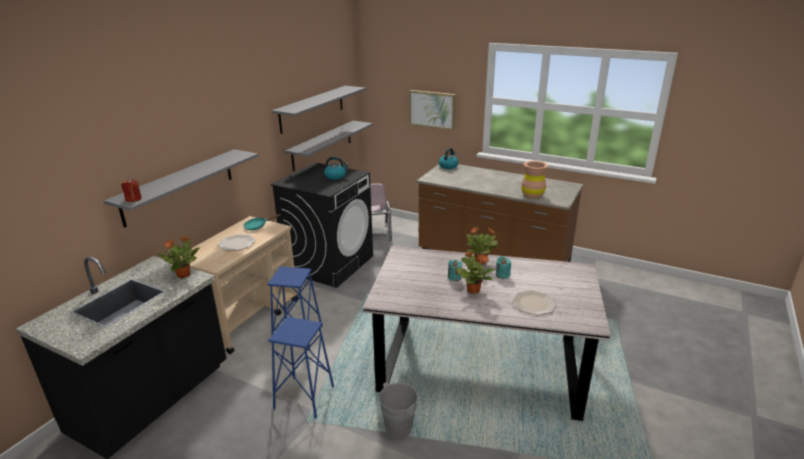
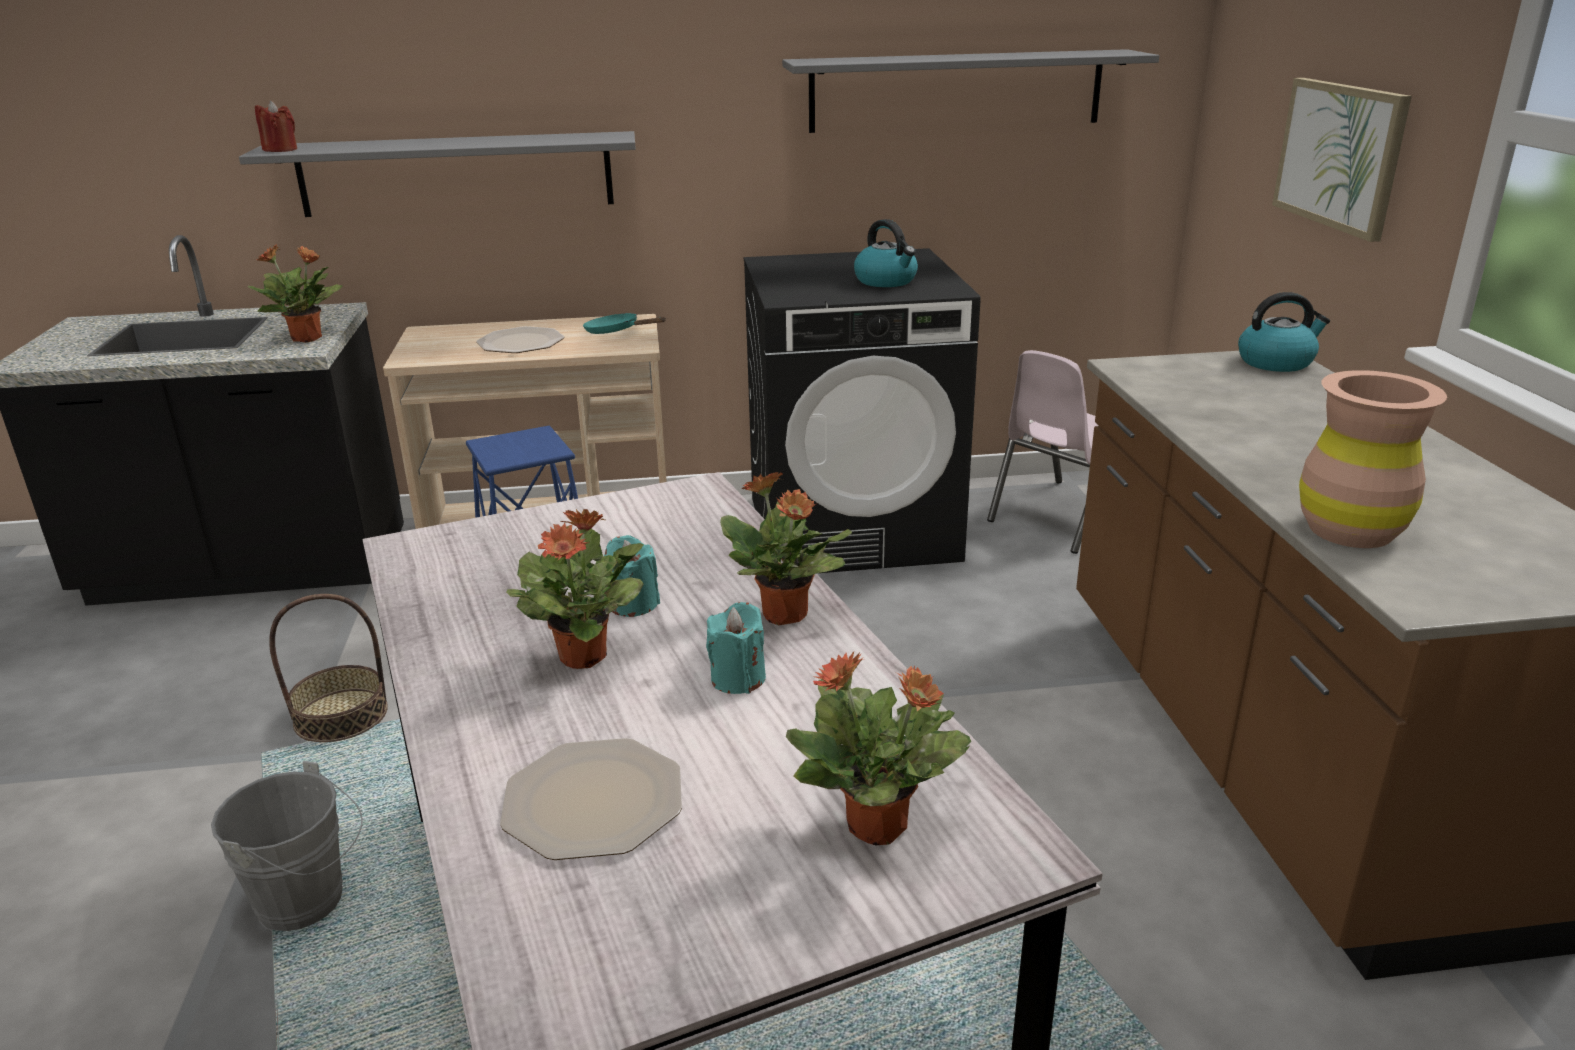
camera: 55 degrees right, 0 degrees up
blue stool [268,317,334,418] -> basket [269,594,388,742]
grey shelf [285,121,373,171] -> none
none -> potted plant [786,652,971,845]

